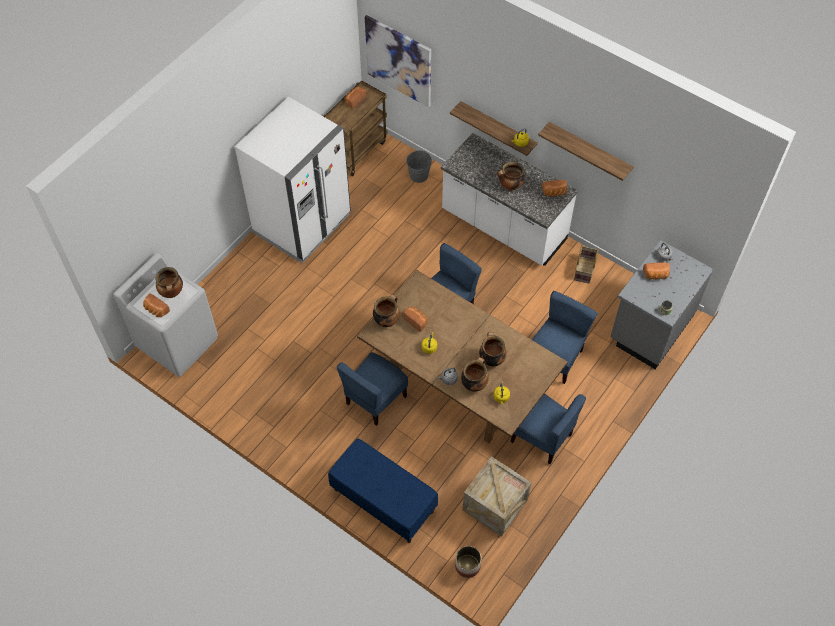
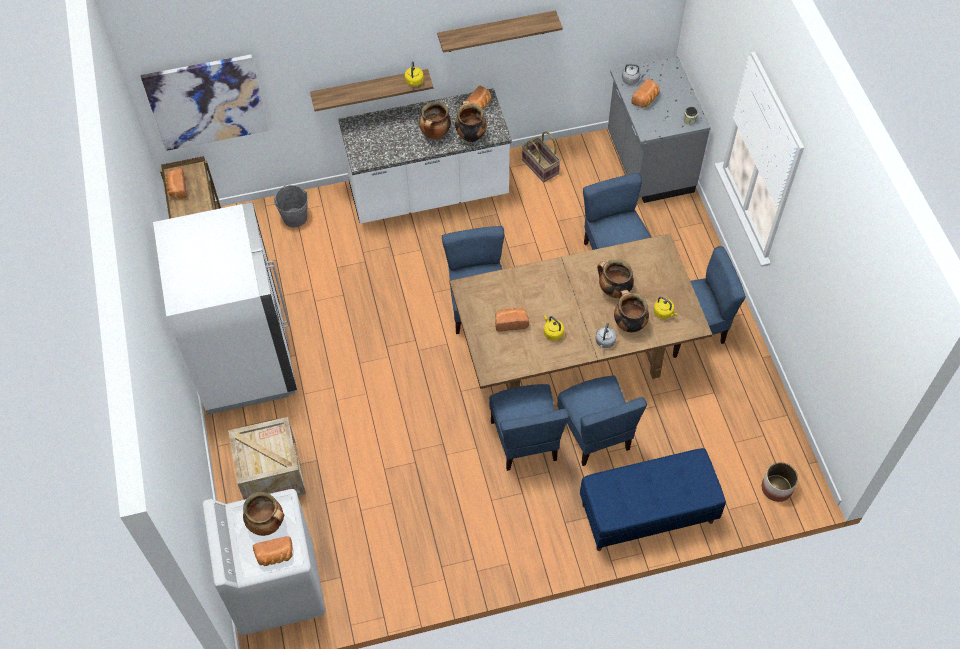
camera: 50 degrees left, 0 degrees up
cooking pot [373,294,400,327] -> cooking pot moved to [455,101,487,142]
crate [462,456,532,537] -> crate moved to [228,417,306,500]
none -> blue chair [558,376,647,466]

